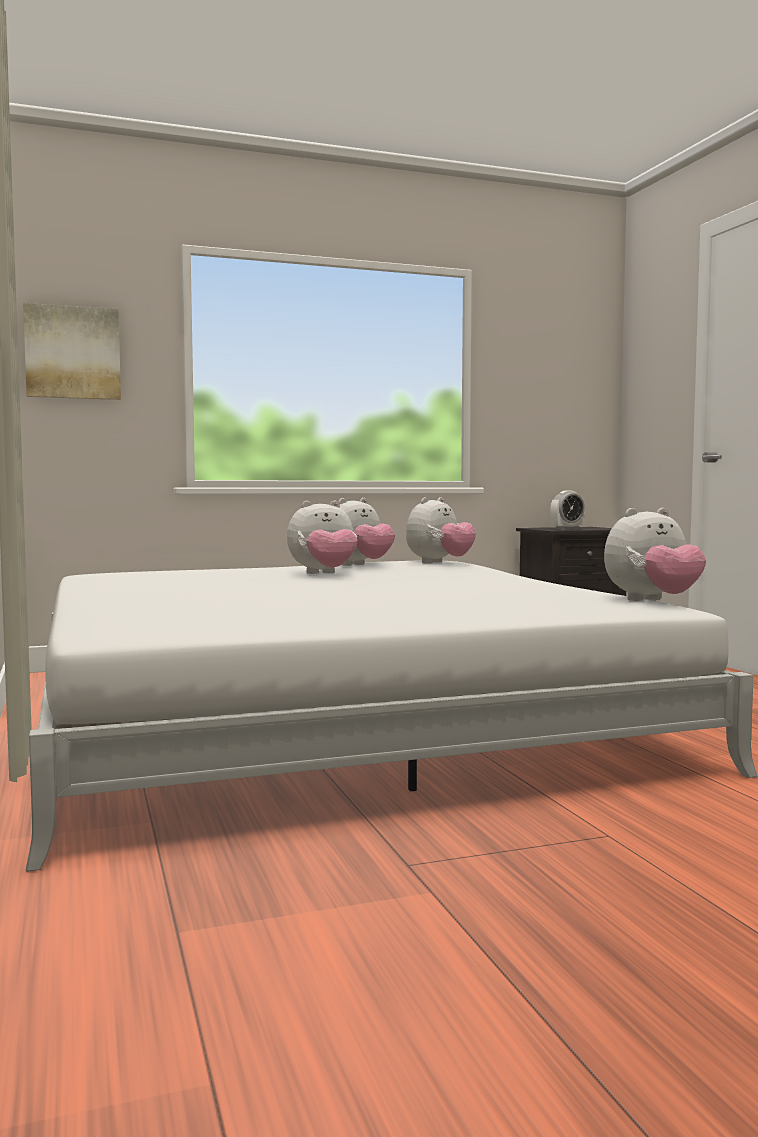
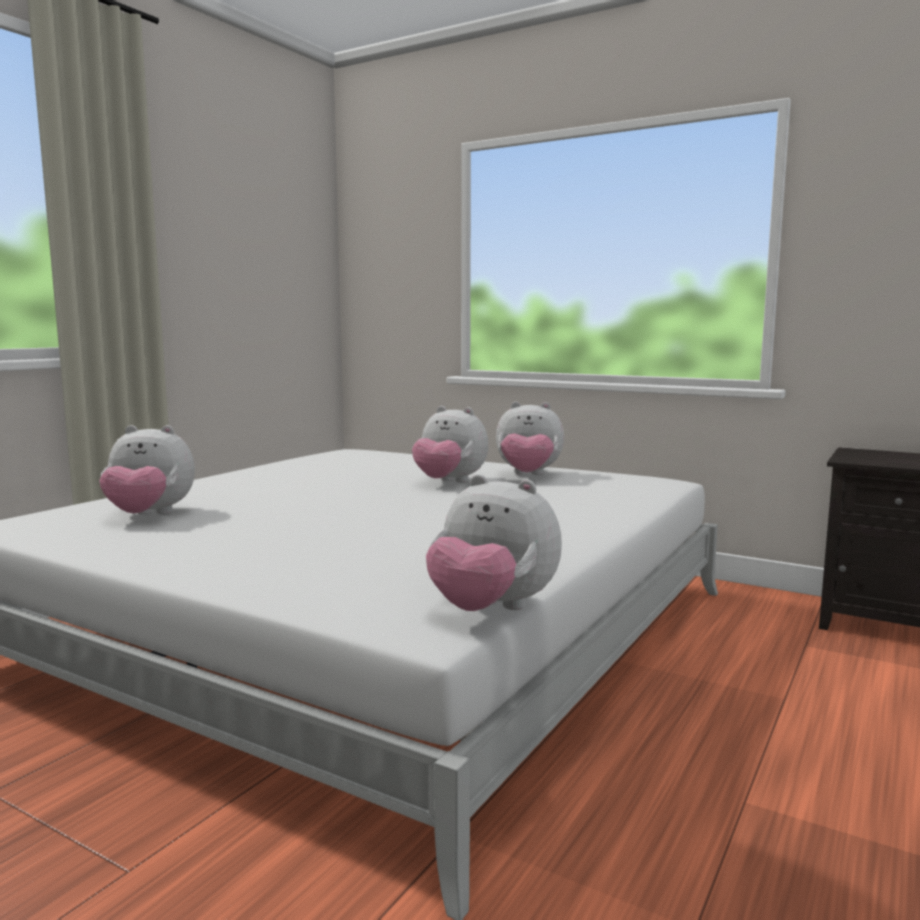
camera: 50 degrees right, 5 degrees up
picture [23,303,121,400] -> none
plush toy [406,497,476,564] -> plush toy moved to [99,425,195,514]
alarm clock [550,490,585,530] -> none

